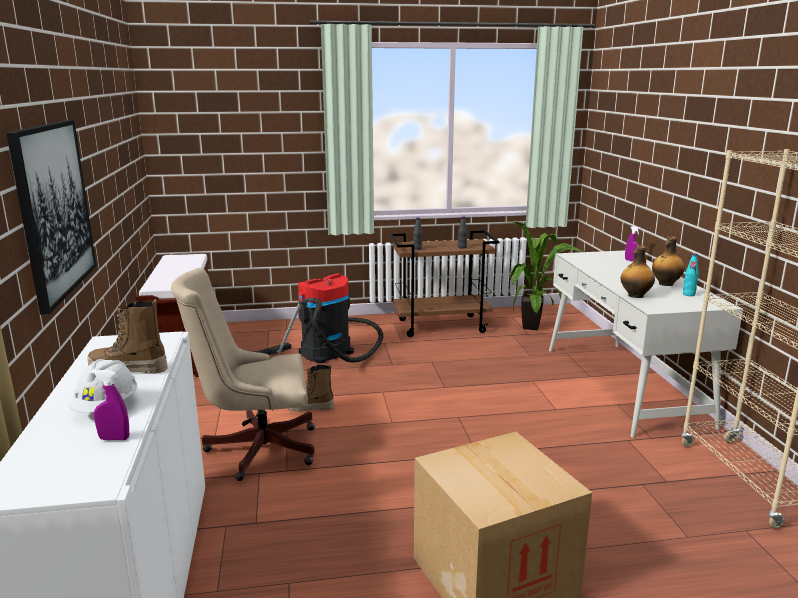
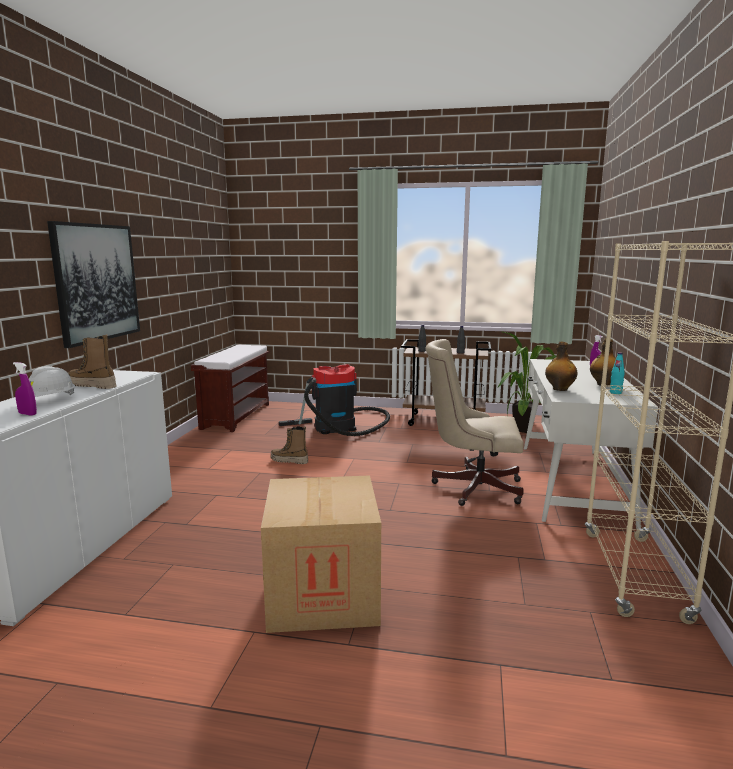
camera: 20 degrees right, 5 degrees down
beige office chair [171,268,315,481] -> beige office chair moved to [425,339,524,506]

